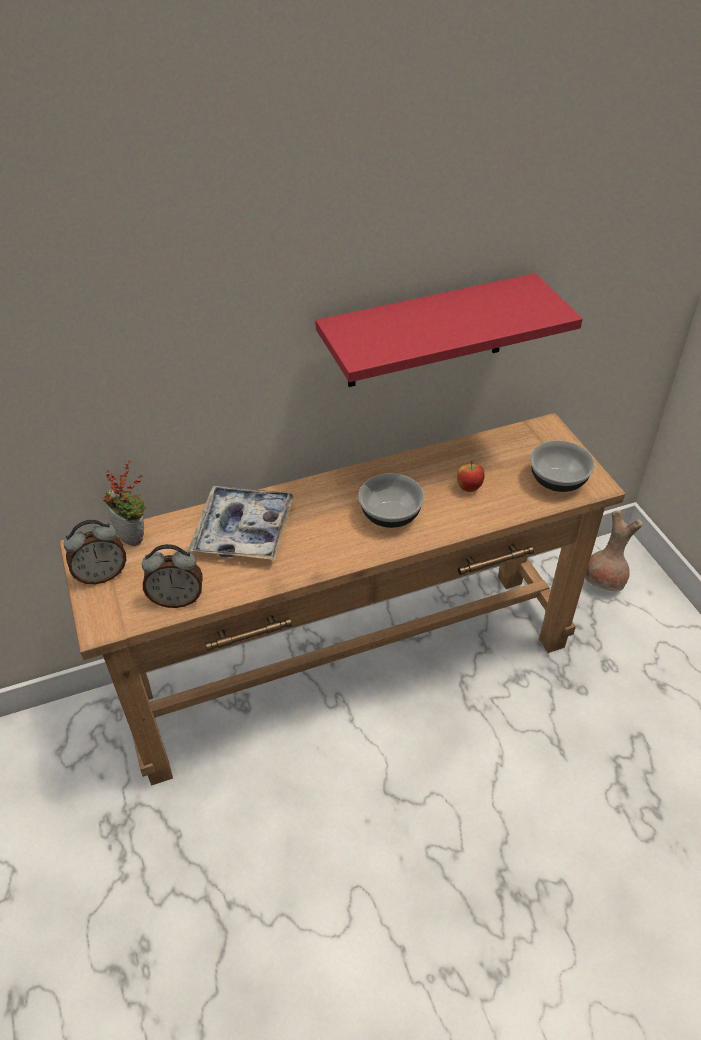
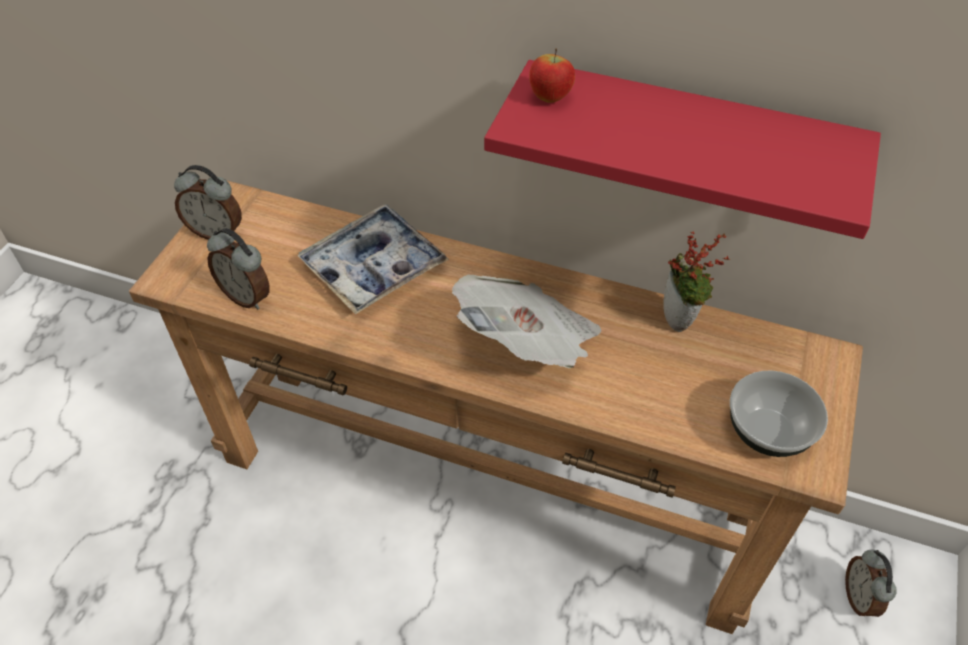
camera: 40 degrees right, 5 degrees up
potted plant [102,460,146,546] -> potted plant moved to [663,232,730,332]
bowl [358,473,425,528] -> newspaper [452,274,602,369]
apple [457,461,485,492] -> apple moved to [529,48,575,103]
brown vase [585,510,643,592] -> alarm clock [845,549,897,617]

